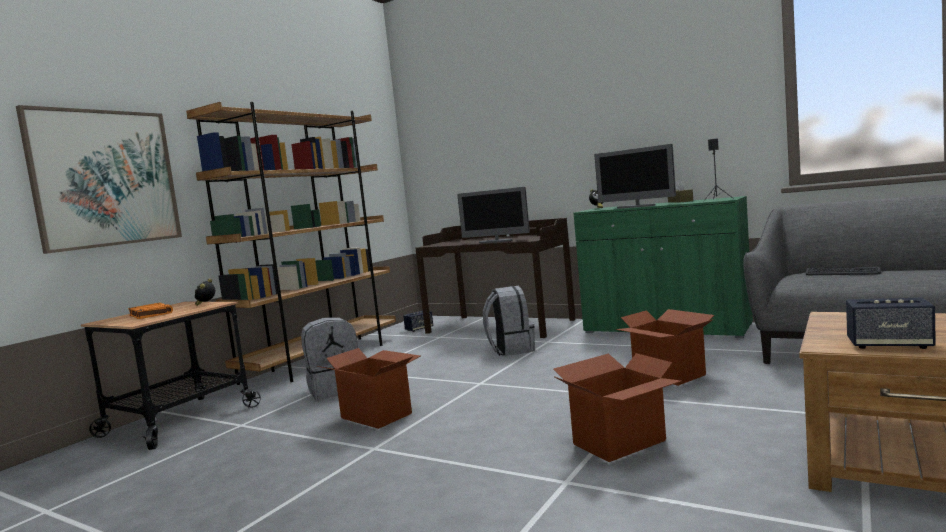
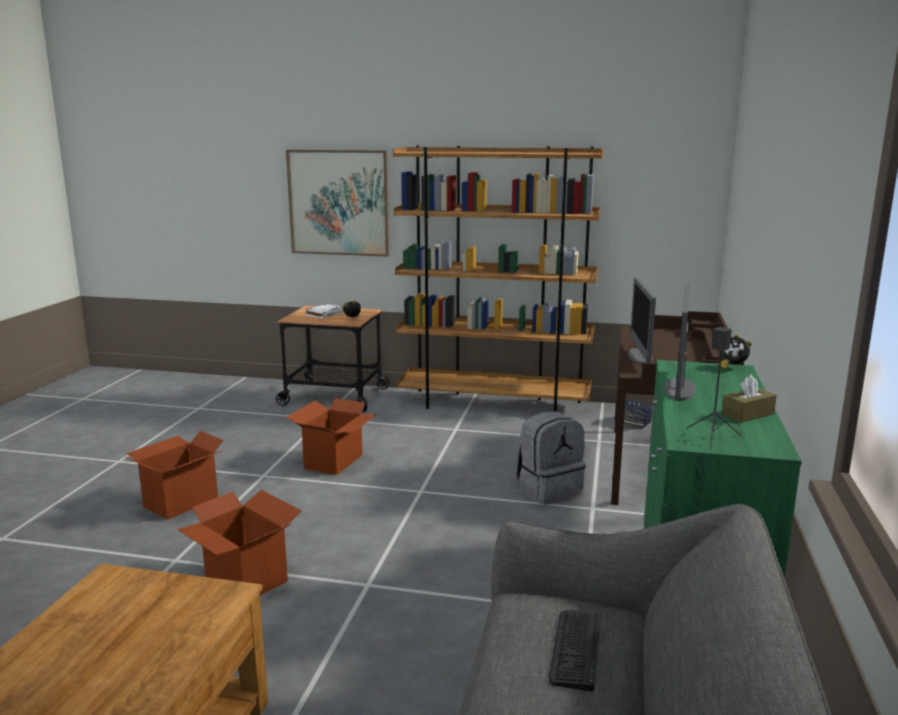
camera: 70 degrees right, 10 degrees up
orange book [128,303,173,319] -> white book [305,304,343,318]
grey backpack [301,317,358,400] -> none
cardboard box [616,309,714,386] -> cardboard box moved to [126,431,224,520]
speaker [846,298,936,349] -> none

